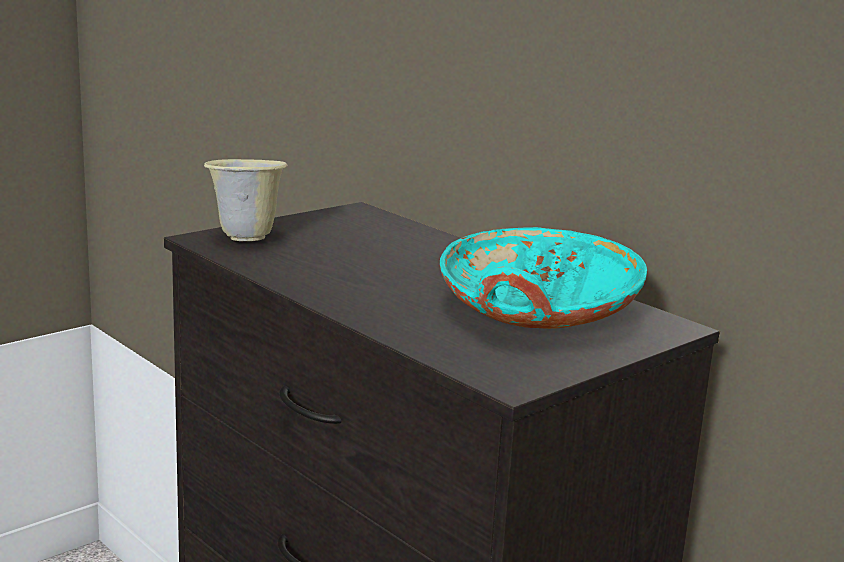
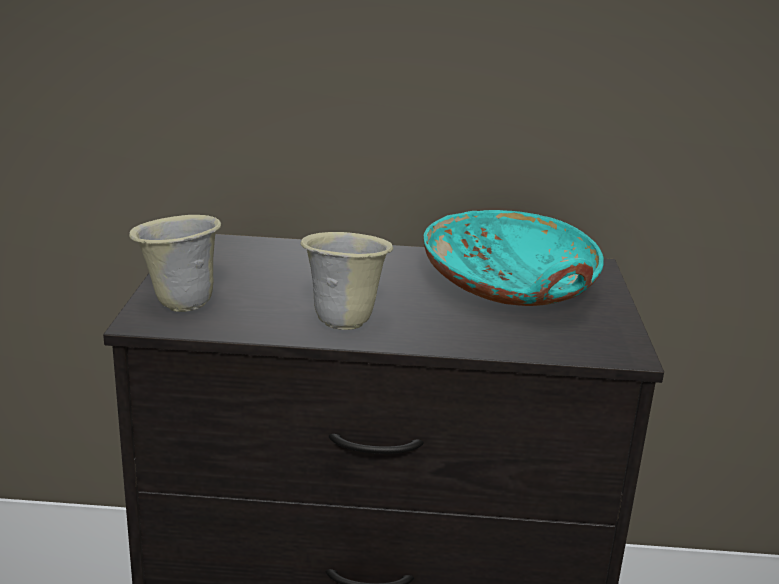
camera: 45 degrees left, 5 degrees up
none -> beige mug [301,232,393,330]

